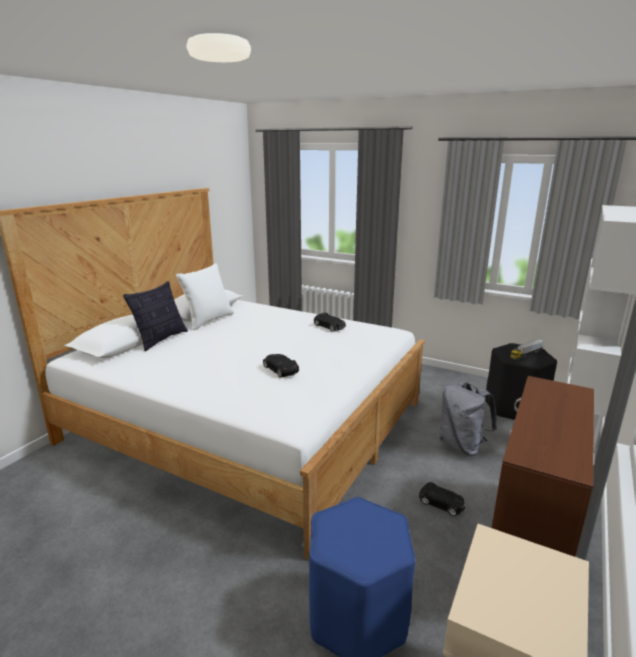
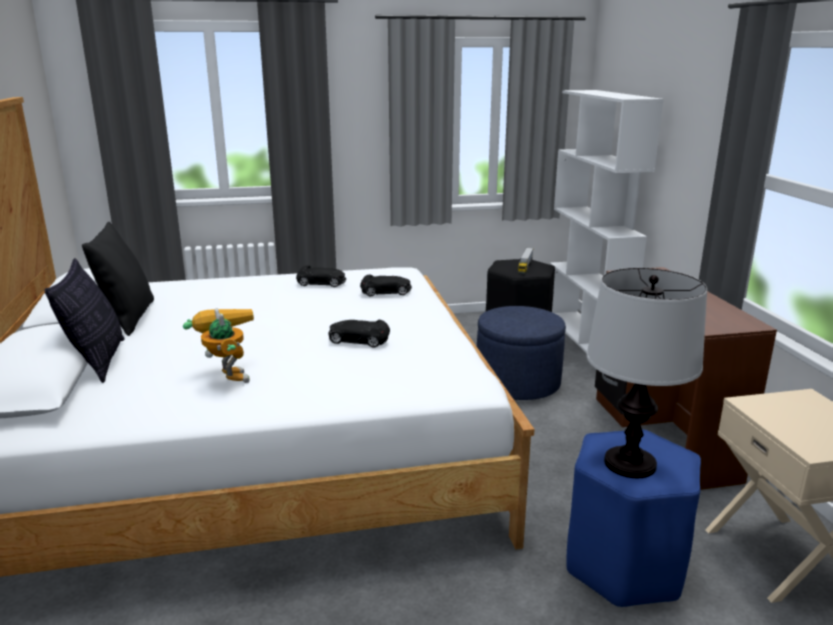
camera: 40 degrees left, 0 degrees up
white pillow [176,263,234,330] -> black pillow [82,222,154,336]
black toy car [419,482,465,516] -> black toy car moved to [360,274,412,297]
grey backpack [439,382,497,456] -> blue ottoman [477,306,566,400]
none -> toy robot [183,308,254,383]
none -> table lamp [587,268,707,478]

